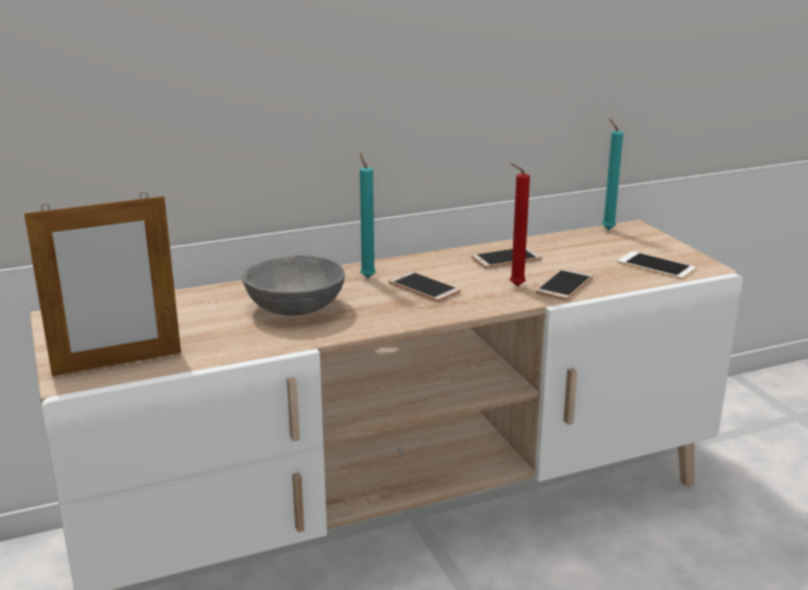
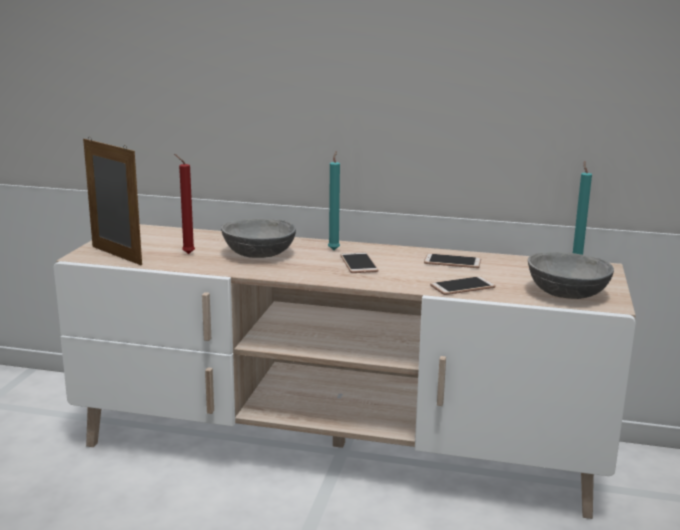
camera: 35 degrees right, 5 degrees down
picture frame [24,192,181,376] -> picture frame turned 150 degrees counterclockwise [83,136,142,265]
red candle [510,163,530,286] -> red candle moved to [174,154,195,254]
phone [617,251,696,279] -> grey bowl [528,252,614,299]

